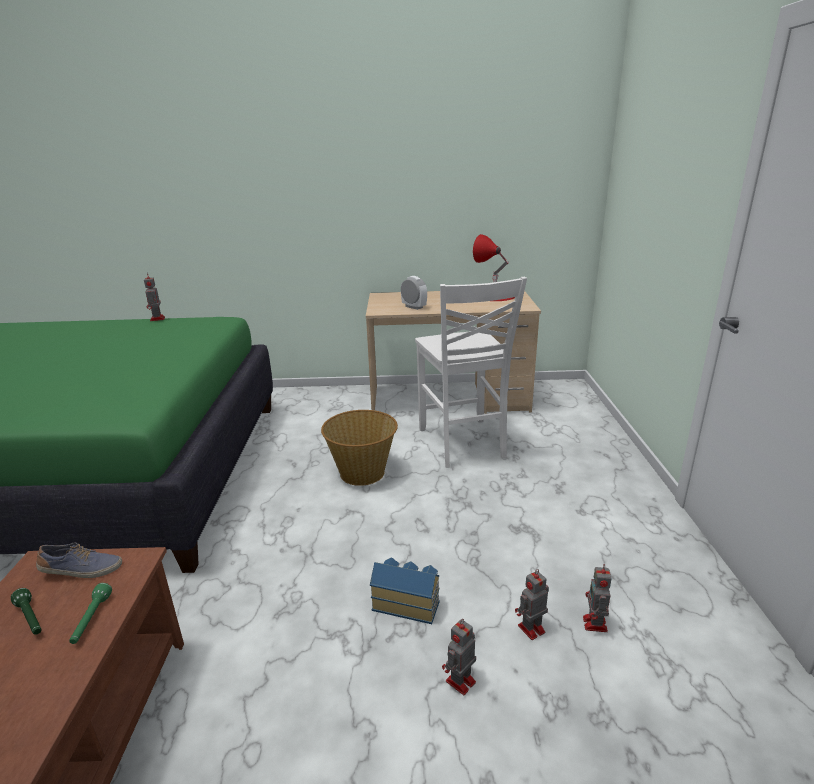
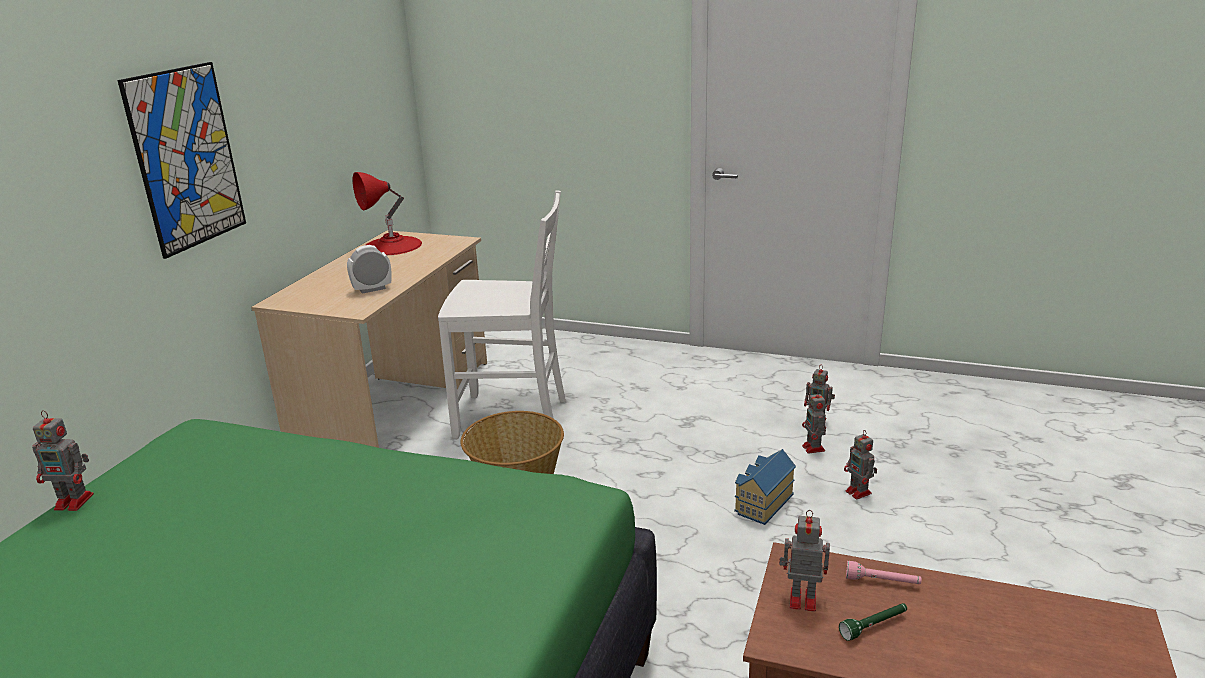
camera: 70 degrees left, 0 degrees up
shoe [36,542,122,578] -> toy robot [779,510,830,612]
green flashlight [69,583,112,644] -> pink flashlight [846,561,921,584]
none -> picture [117,62,246,259]

